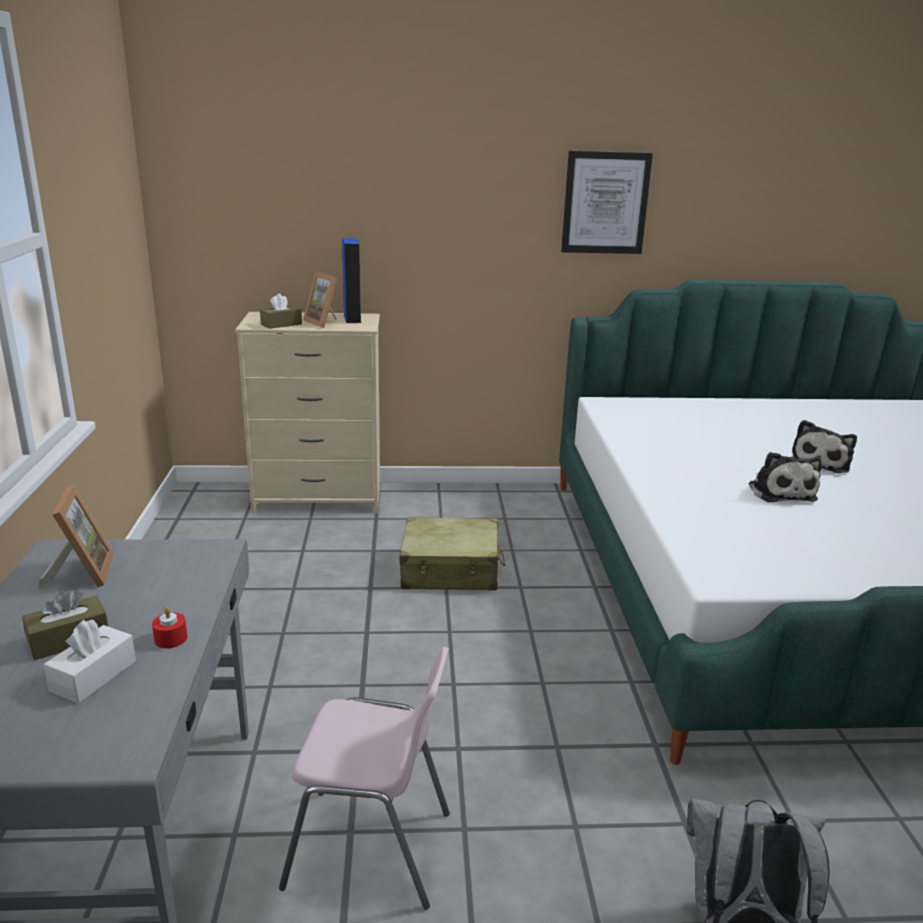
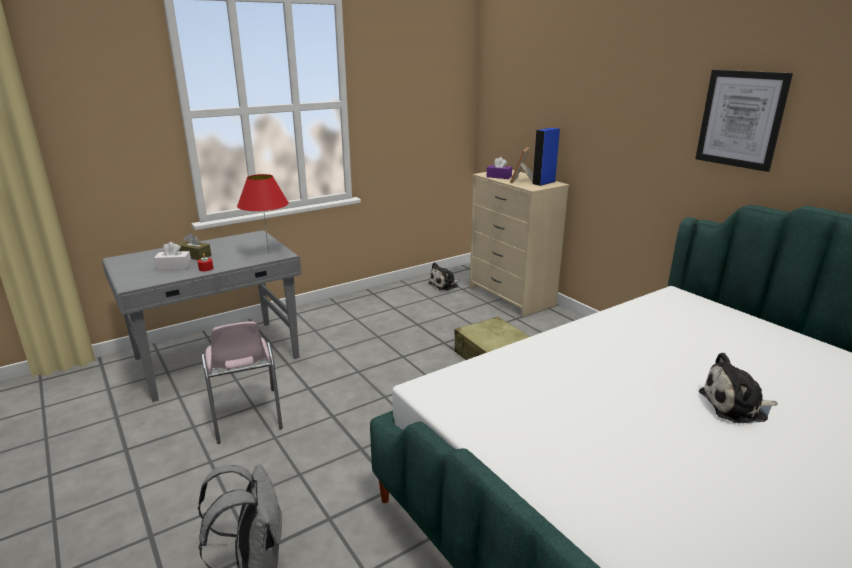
camera: 60 degrees right, 0 degrees up
picture frame [38,485,114,588] -> none
brown tissue box [260,293,302,329] -> purple tissue box [487,157,512,179]
plush toy [749,452,822,502] -> plush toy moved to [428,262,460,291]
none -> red table lamp [237,174,289,254]

